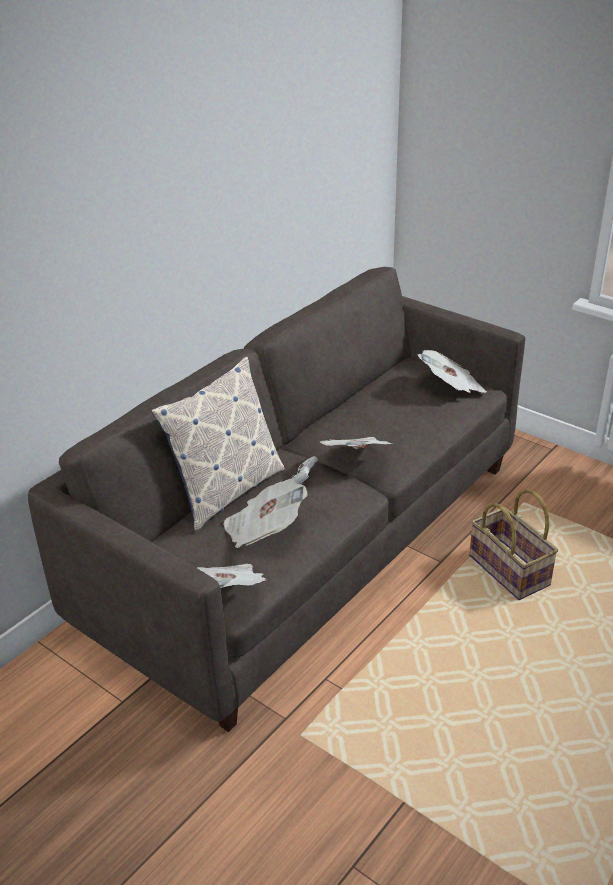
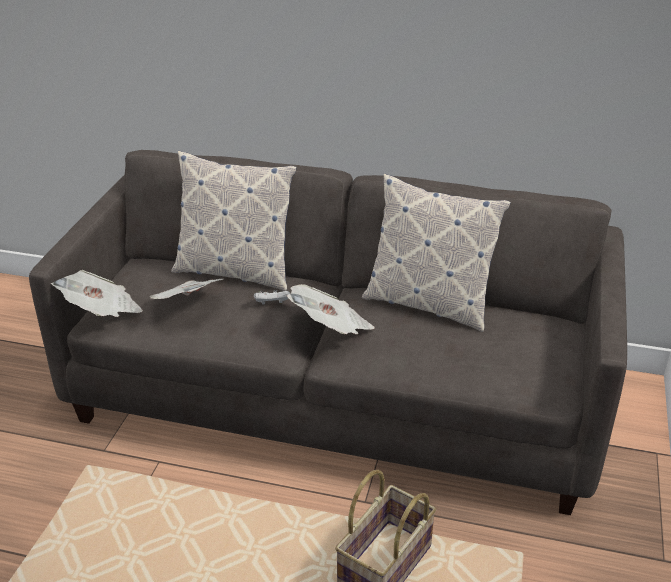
camera: 65 degrees right, 0 degrees up
newspaper [417,350,487,393] -> none
none -> pillow [362,174,511,332]

